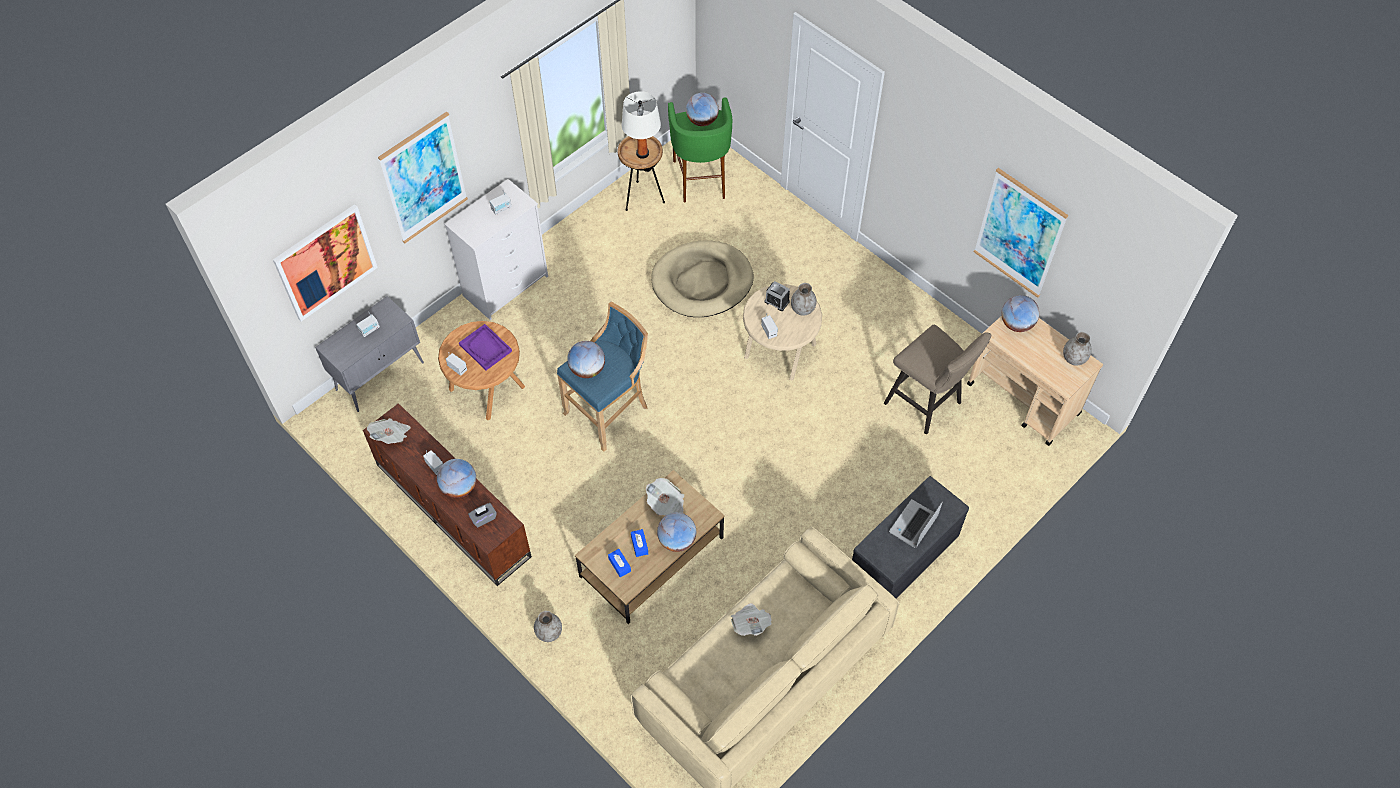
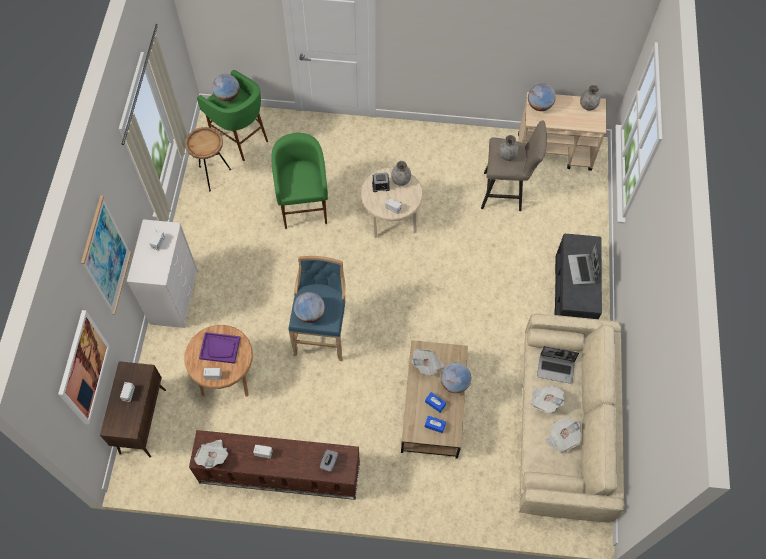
camera: 40 degrees left, 5 degrees up
grey cabinet [315,296,424,412] -> brown cabinet [100,361,166,457]
globe [437,459,476,498] -> none
grey vase [534,611,562,642] -> grey vase moved to [498,135,519,161]
white table lamp [621,91,661,159] -> none
beige dog bed [651,240,754,317] -> green stool [271,133,328,229]
picture [974,168,1069,298] -> none
none -> laptop [537,346,579,384]
none -> newspaper [545,417,582,454]

